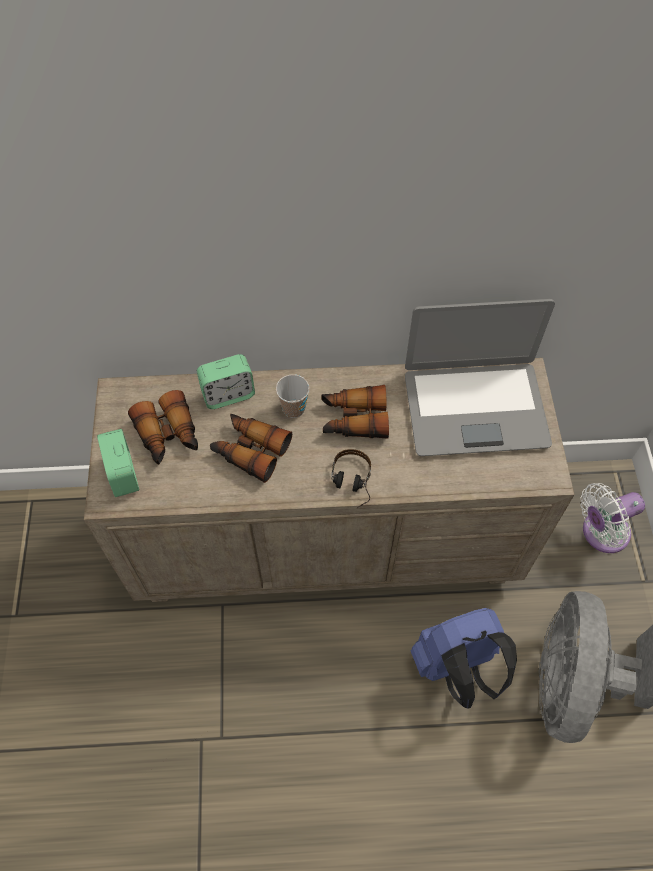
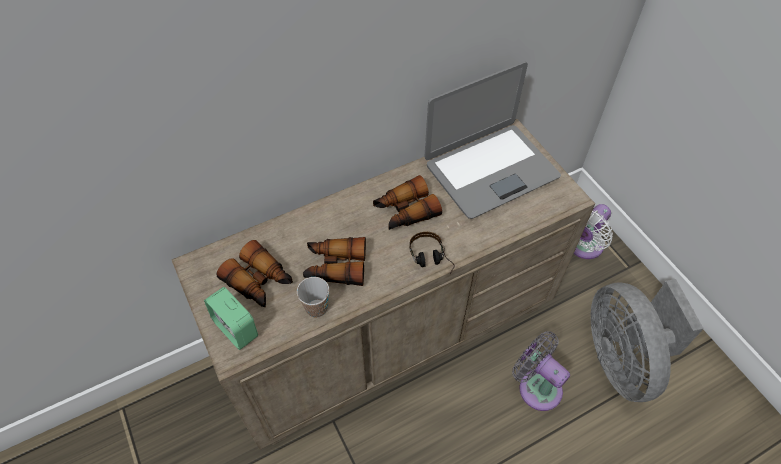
camera: 25 degrees left, 5 degrees down
alarm clock [197,354,255,409] -> none
cup [276,374,309,418] -> cup moved to [297,277,329,318]
blue backpack [411,608,517,709] -> grey fan [512,331,570,411]

